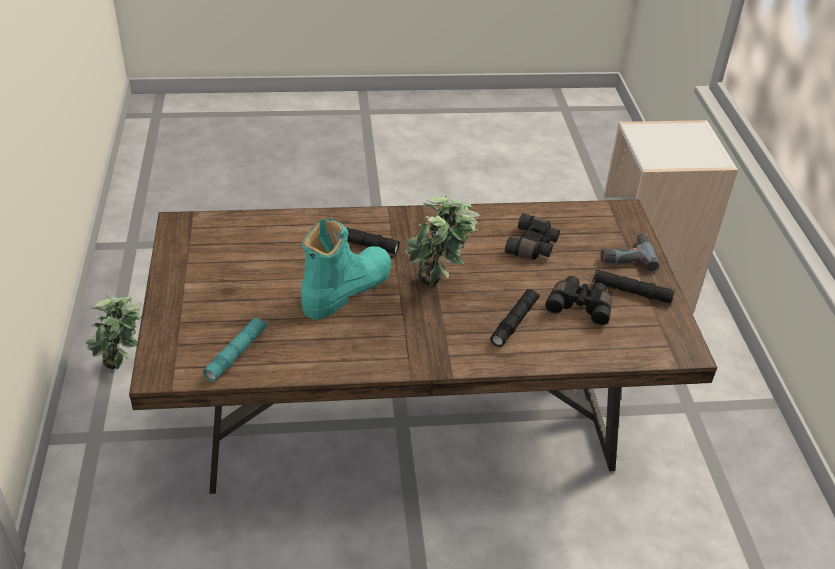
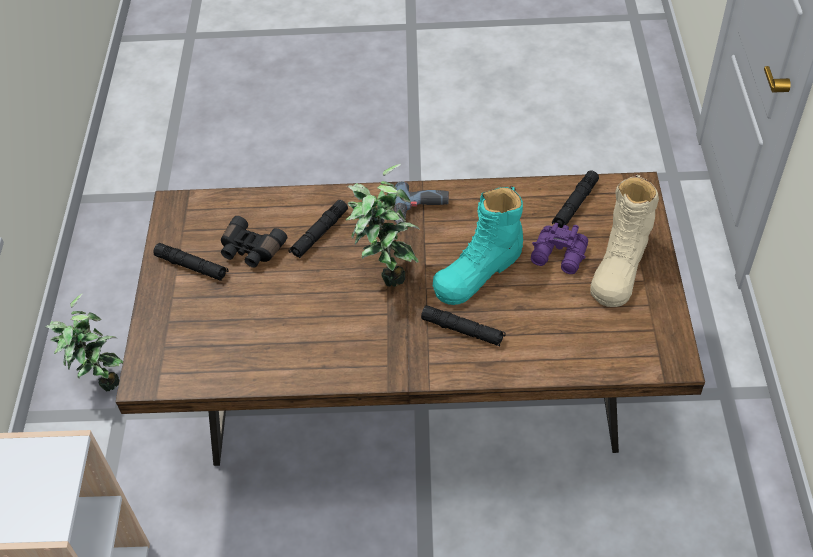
camera: 170 degrees left, 10 degrees up
potted plant [86,295,142,369] -> potted plant moved to [46,294,123,391]
turquoise flashlight [203,318,267,382] -> black flashlight [552,170,599,228]
black binoculars [505,213,560,259] -> none
power drill [601,233,659,271] -> power drill moved to [394,181,449,224]
none -> purple binoculars [531,223,588,274]
none -> beige boot [590,174,659,307]

